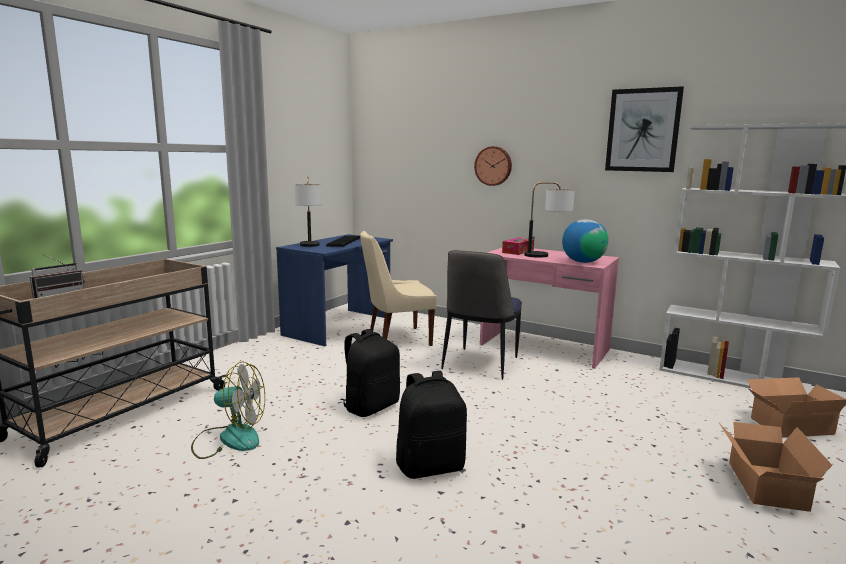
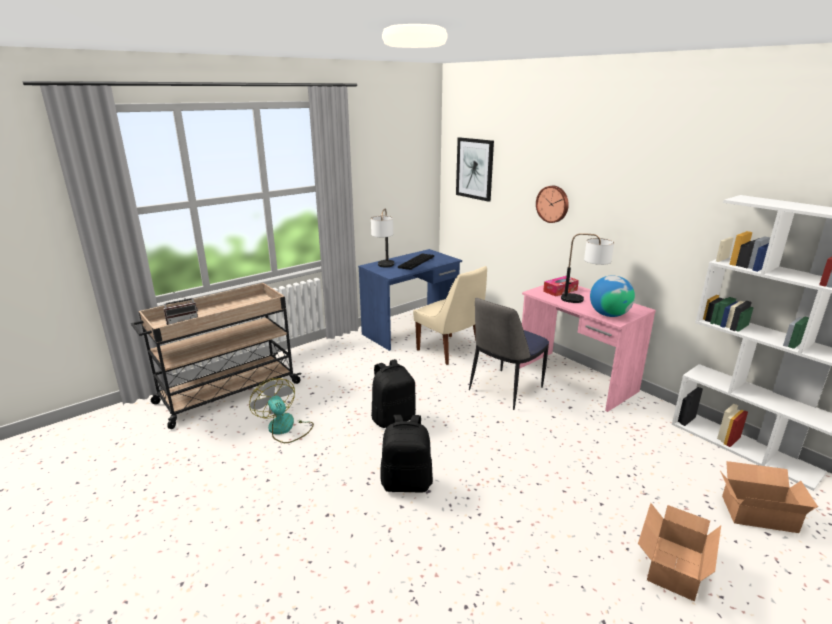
camera: 20 degrees right, 10 degrees up
fan [191,361,265,459] -> fan turned 150 degrees counterclockwise [249,378,314,443]
beige chair [360,231,437,346] -> beige chair turned 135 degrees counterclockwise [413,266,487,365]
picture [605,86,684,172] -> picture moved to [456,137,494,202]

